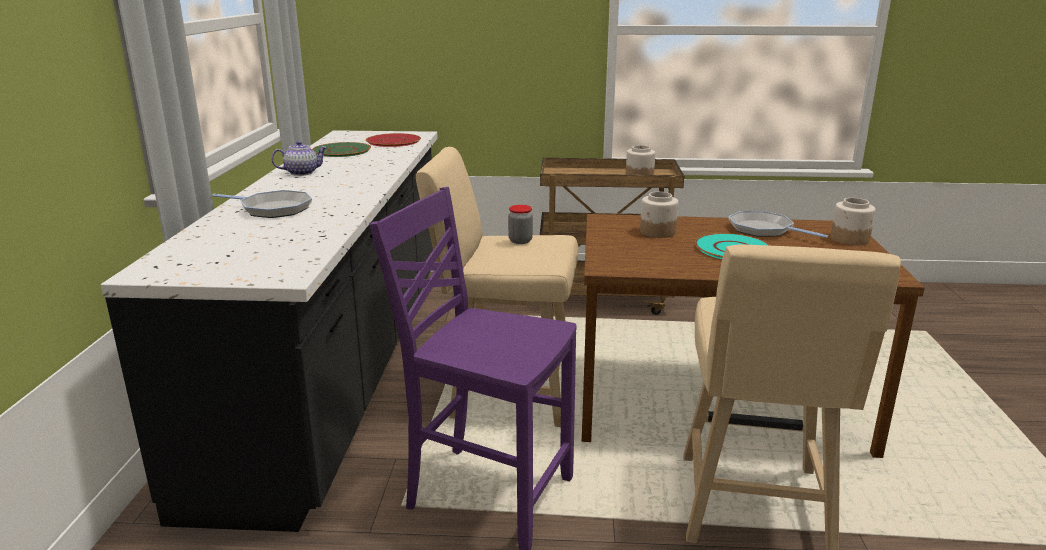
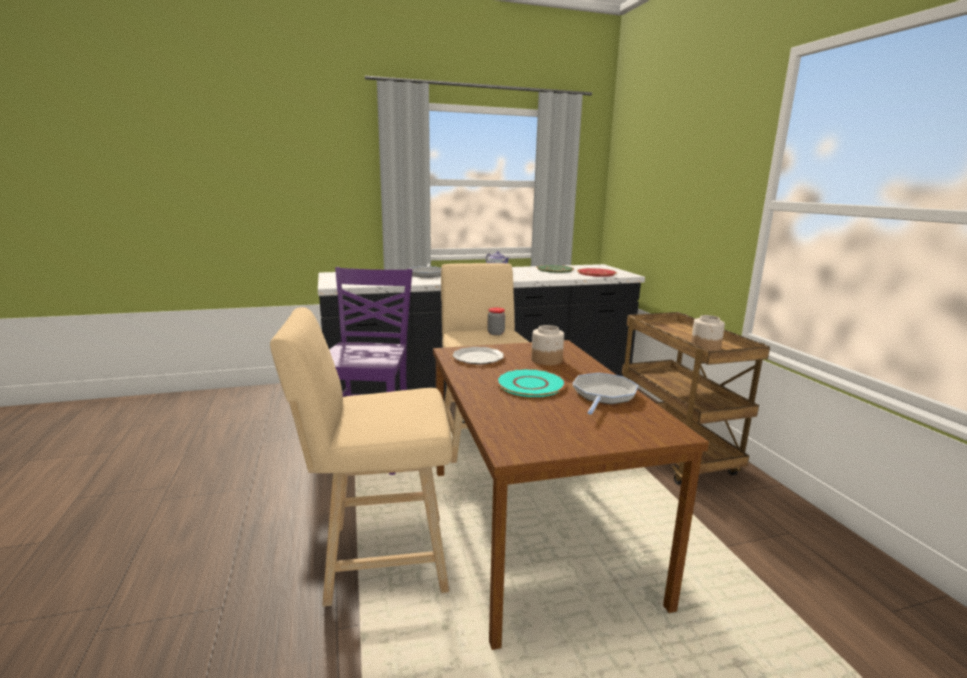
camera: 70 degrees right, 5 degrees down
jar [830,198,876,245] -> none
none -> plate [453,347,504,364]

